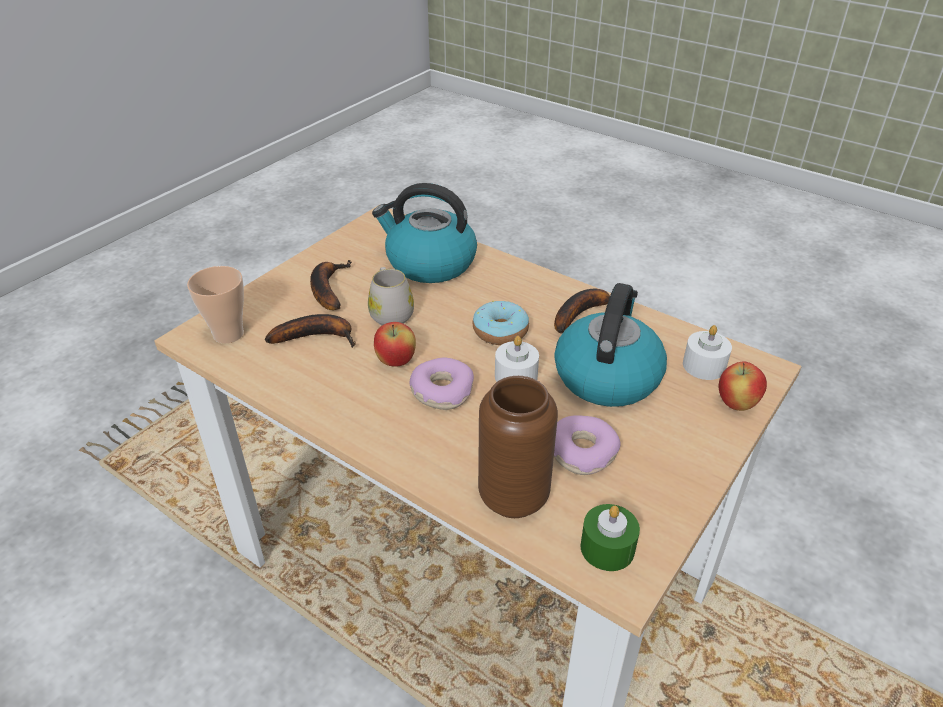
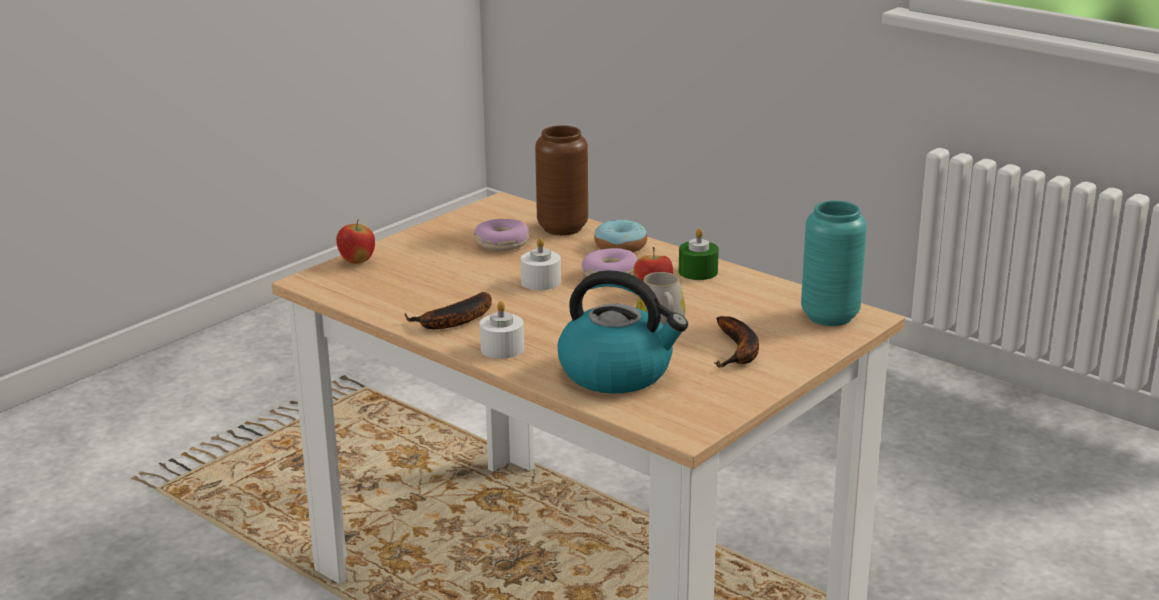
camera: 175 degrees left, 15 degrees down
cup [187,266,244,343] -> turquoise vase [801,200,867,326]
banana [265,314,356,347] -> none
donut [473,301,529,345] -> donut moved to [594,220,647,252]
kettle [554,283,667,407] -> none
green candle [581,504,640,571] -> green candle moved to [679,228,719,280]
white candle [683,325,732,380] -> white candle moved to [480,301,524,359]

